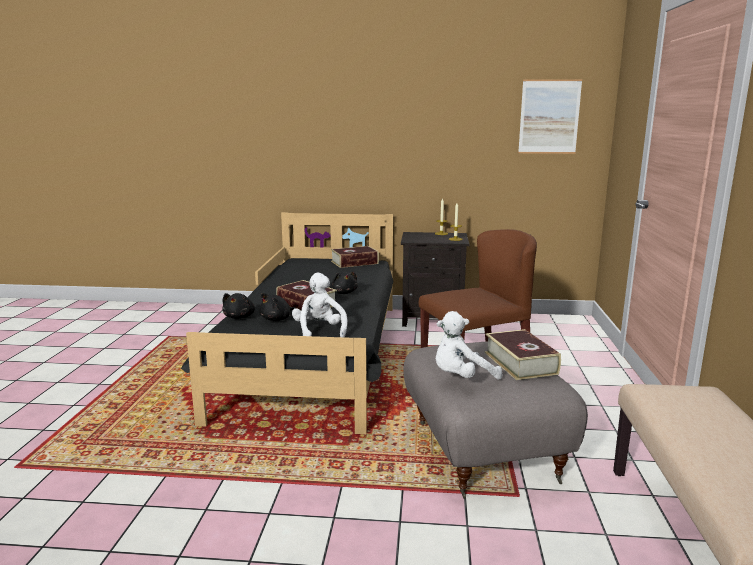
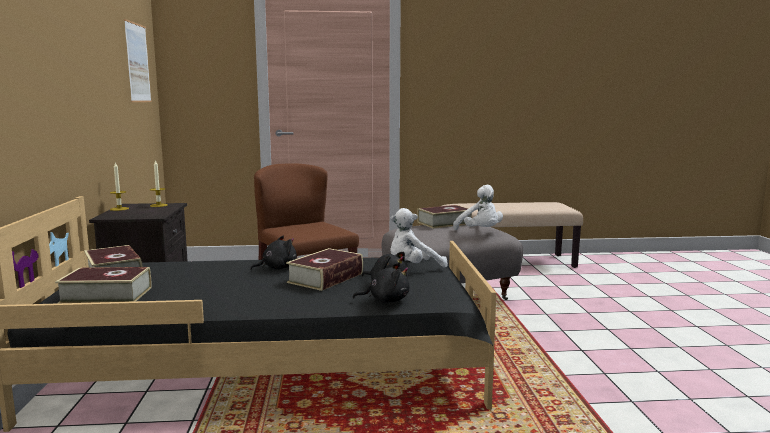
camera: 100 degrees left, 5 degrees down
none -> book [55,267,152,303]

